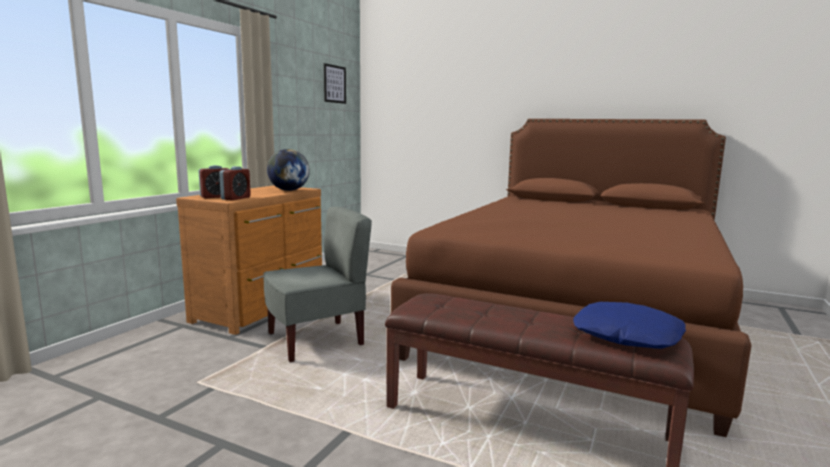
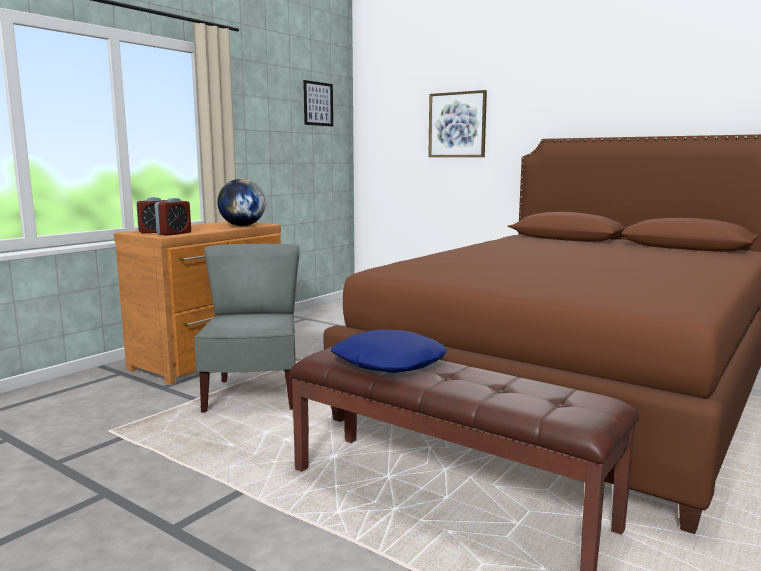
camera: 10 degrees right, 0 degrees up
grey chair [263,207,372,362] -> grey chair turned 75 degrees counterclockwise [195,244,300,413]
blue pillow [573,302,686,349] -> blue pillow moved to [331,329,447,373]
none -> picture [428,90,487,157]

